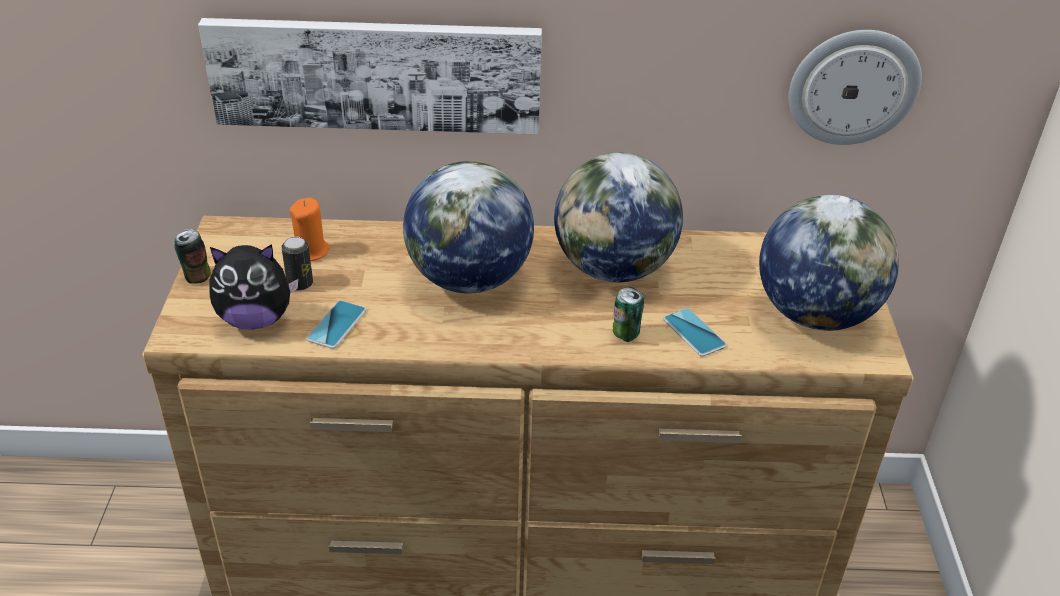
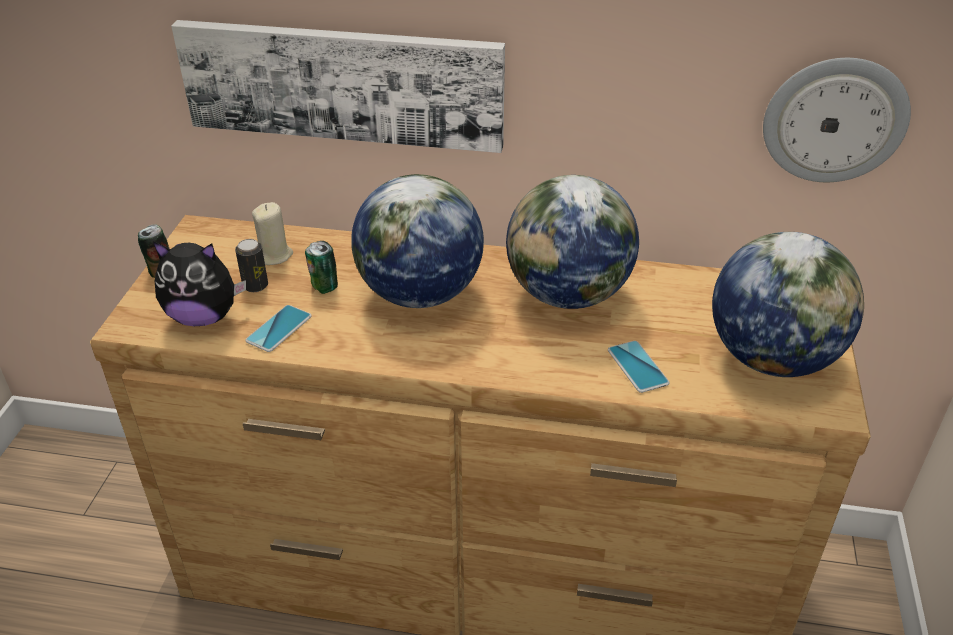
camera: 10 degrees right, 0 degrees up
orange candle [290,198,330,261] -> beige candle [252,202,293,265]
can [613,286,644,342] -> can moved to [305,241,338,294]

